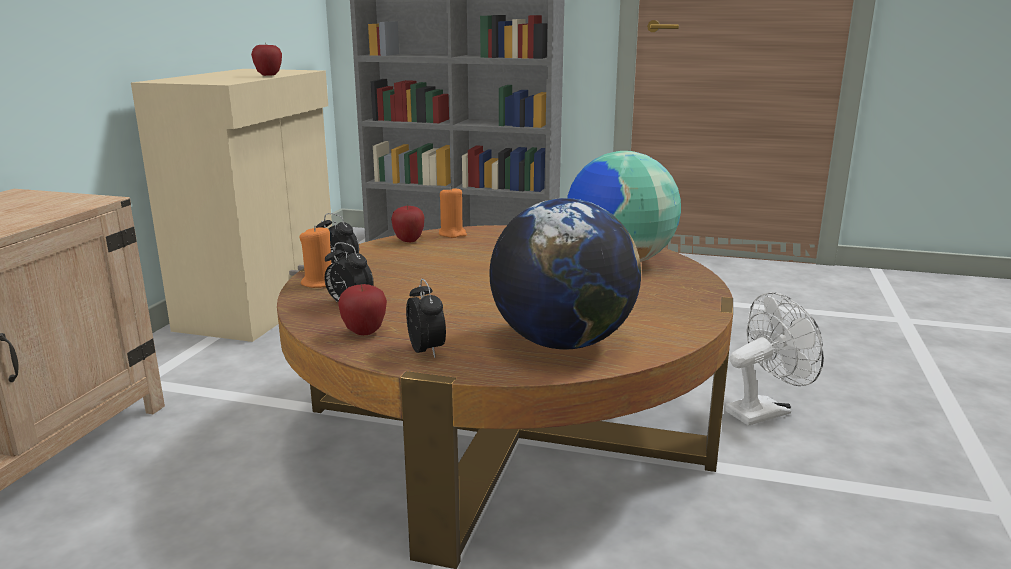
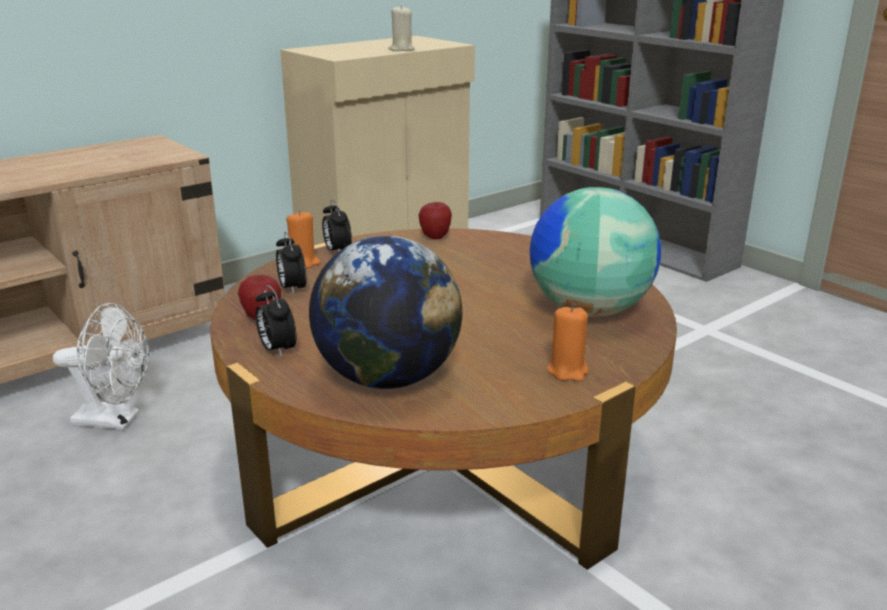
camera: 35 degrees right, 5 degrees up
apple [251,42,282,76] -> beige candle [388,5,415,51]
alarm clock [406,279,446,358] -> alarm clock turned 135 degrees clockwise [255,285,296,358]
orange candle [439,186,467,238] -> orange candle moved to [547,305,589,381]
white fan [725,292,824,426] -> white fan moved to [53,303,149,430]

